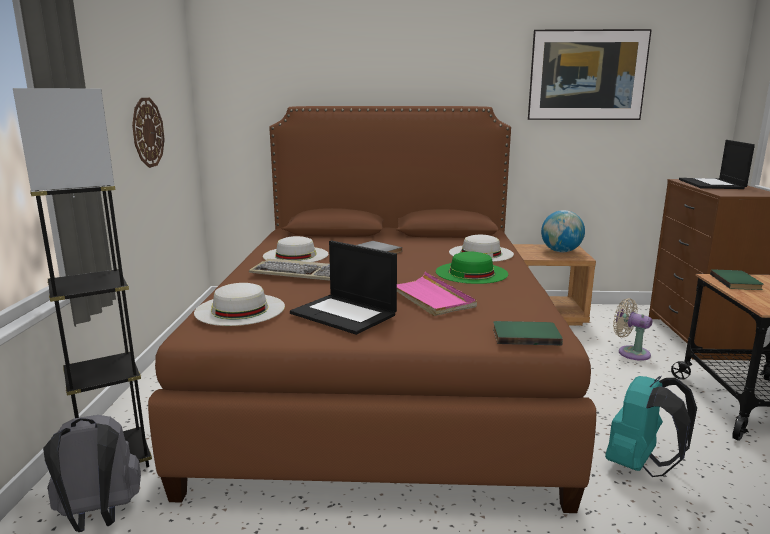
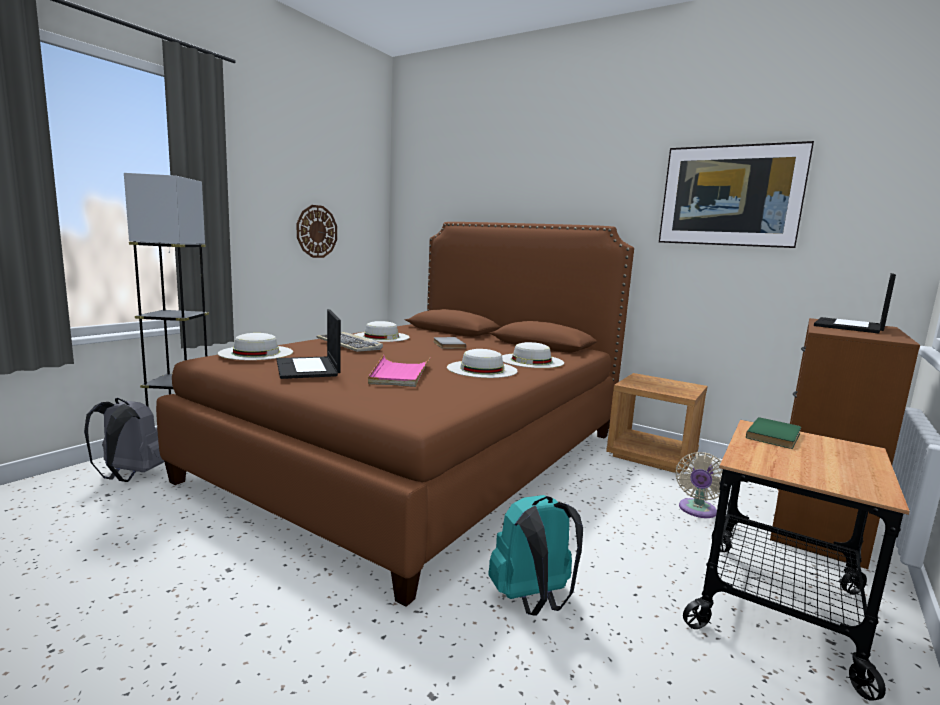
camera: 30 degrees right, 5 degrees down
green hat [436,252,508,284] -> white hat [447,349,518,378]
green book [493,321,563,346] -> none
globe [541,210,585,252] -> none
beige fan [613,298,652,361] -> beige fan turned 135 degrees counterclockwise [676,452,723,518]

